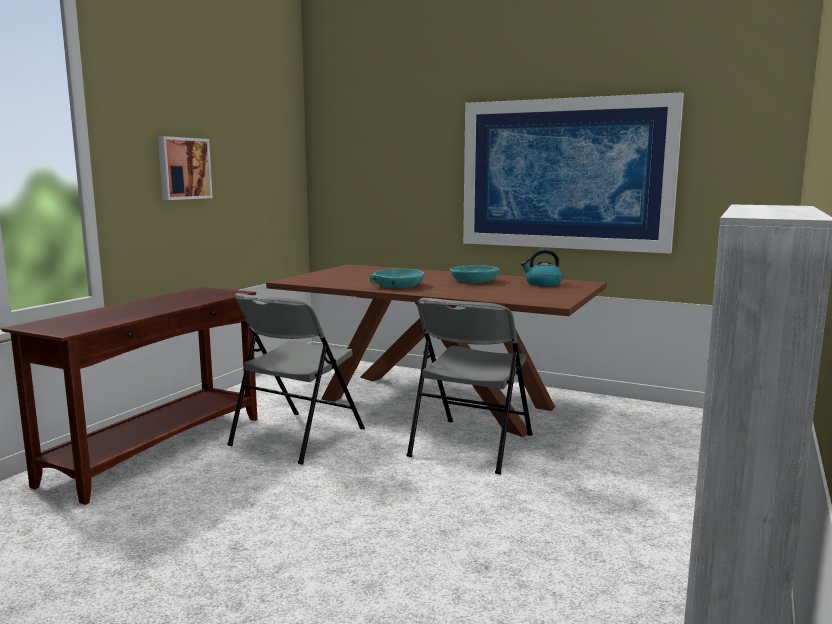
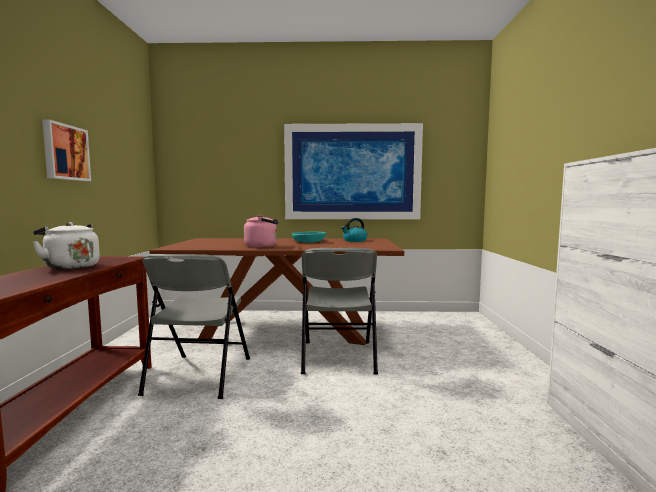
camera: 25 degrees left, 5 degrees down
turquoise bowl [370,269,424,288] -> pink kettle [244,215,279,248]
none -> white kettle [32,222,100,269]

